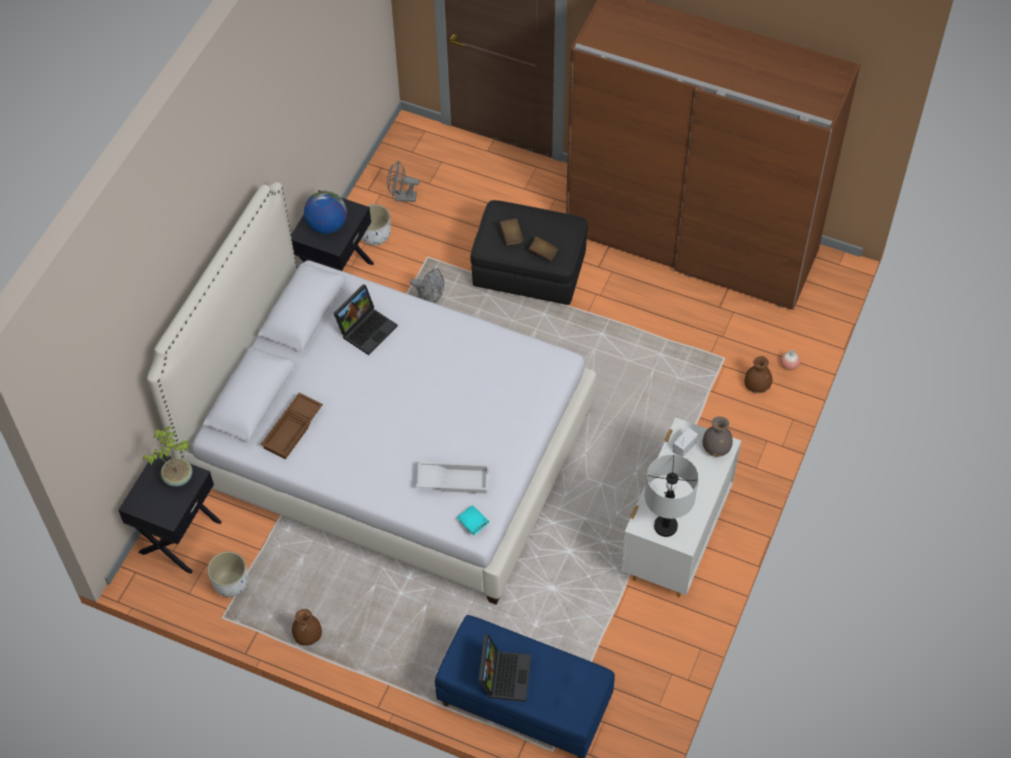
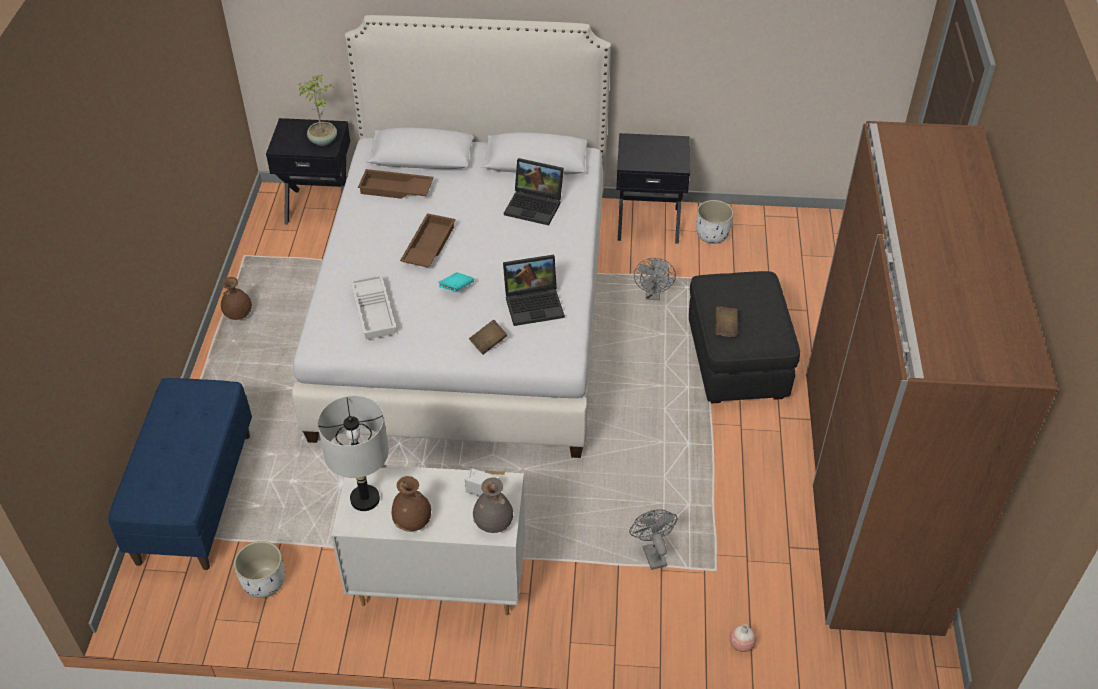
camera: 70 degrees right, 10 degrees down
white planter [207,551,248,597] -> white planter moved to [234,541,285,598]
globe [304,191,347,234] -> none
grey fan [387,160,420,202] -> grey fan moved to [629,509,678,570]
turquoise book [457,505,489,535] -> turquoise book moved to [438,272,474,292]
laptop [478,634,531,702] -> laptop moved to [503,255,565,326]
brown book [499,218,524,245] -> brown book moved to [469,319,507,355]
brown vase [744,356,773,393] -> brown vase moved to [391,476,431,532]
none -> brown tray [400,213,455,268]

